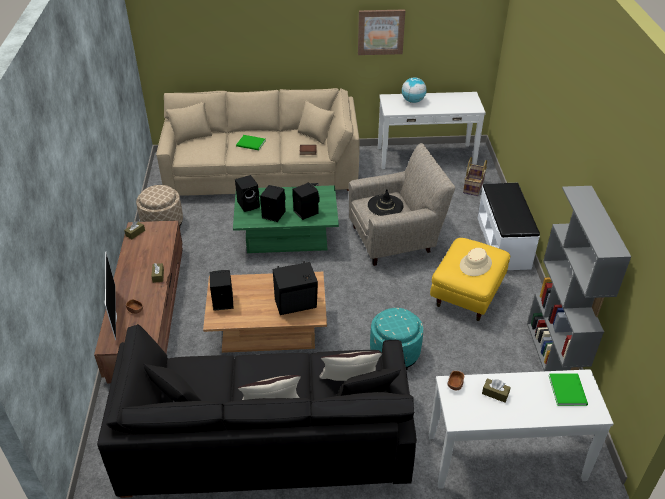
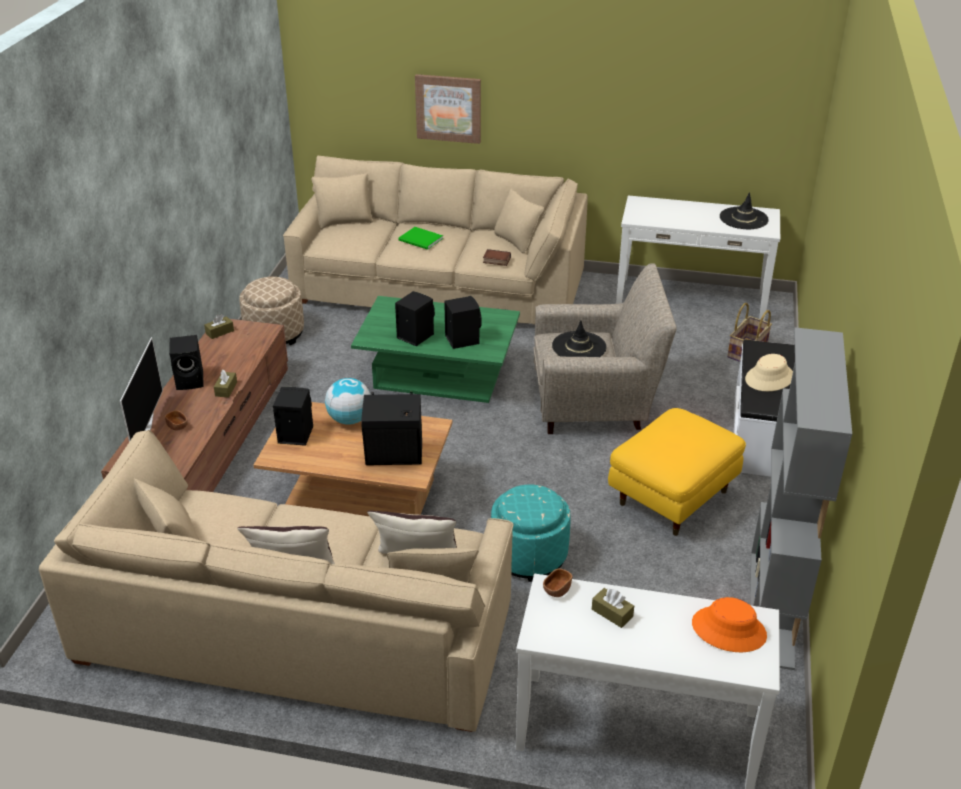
camera: 15 degrees right, 5 degrees down
black sofa [97,324,417,498] -> beige sofa [39,430,514,732]
black speaker [235,175,260,212] -> black speaker moved to [169,335,204,390]
picture [358,9,405,55] -> picture moved to [415,74,481,144]
globe [402,77,427,103] -> globe moved to [325,378,371,425]
beige hat [460,248,492,276] -> beige hat moved to [745,354,793,391]
green book [549,373,588,406] -> orange hat [692,597,767,652]
none -> black hat [720,192,769,229]

